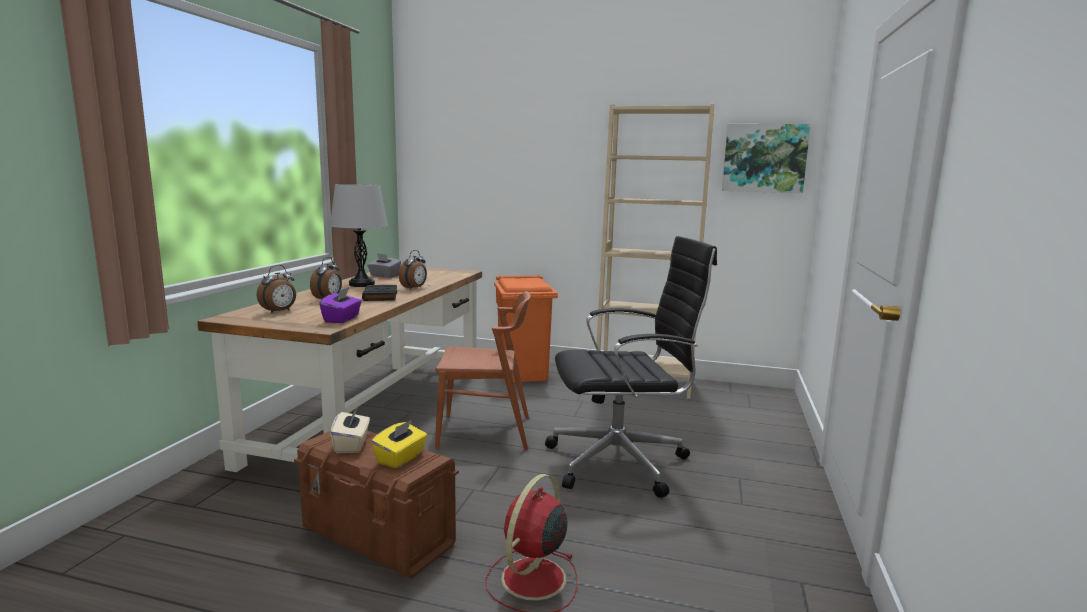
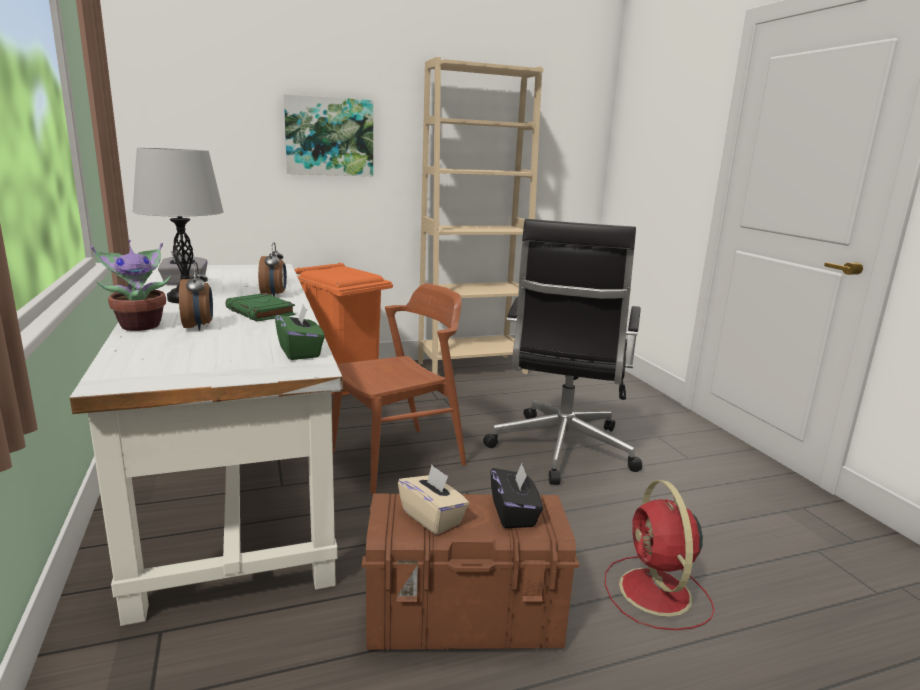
camera: 35 degrees left, 5 degrees up
brown desk [197,267,482,472] -> white desk [70,264,343,626]
alarm clock [257,265,296,314] -> none
purple tissue box [319,287,362,323] -> green tissue box [275,305,325,360]
black book [362,285,397,301] -> green book [226,293,295,321]
yellow tissue box [371,420,427,469] -> black tissue box [490,463,543,528]
black office chair [545,236,717,498] -> black office chair turned 150 degrees clockwise [483,219,642,485]
picture [722,124,811,193] -> picture moved to [284,94,373,176]
none -> potted plant [91,239,171,331]

